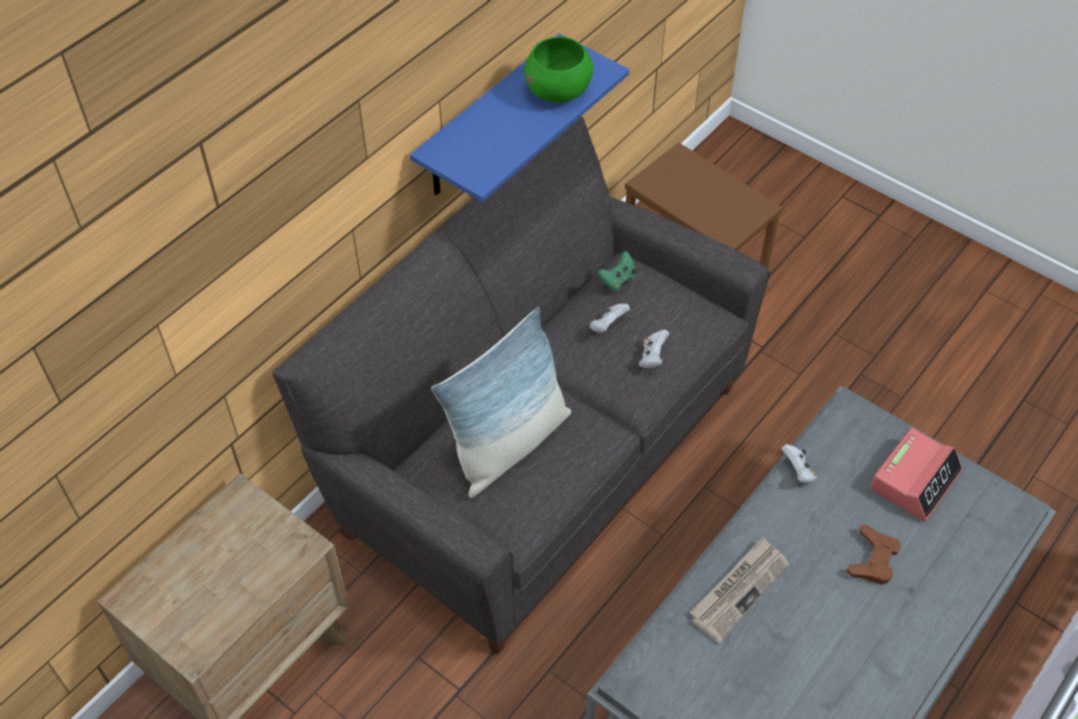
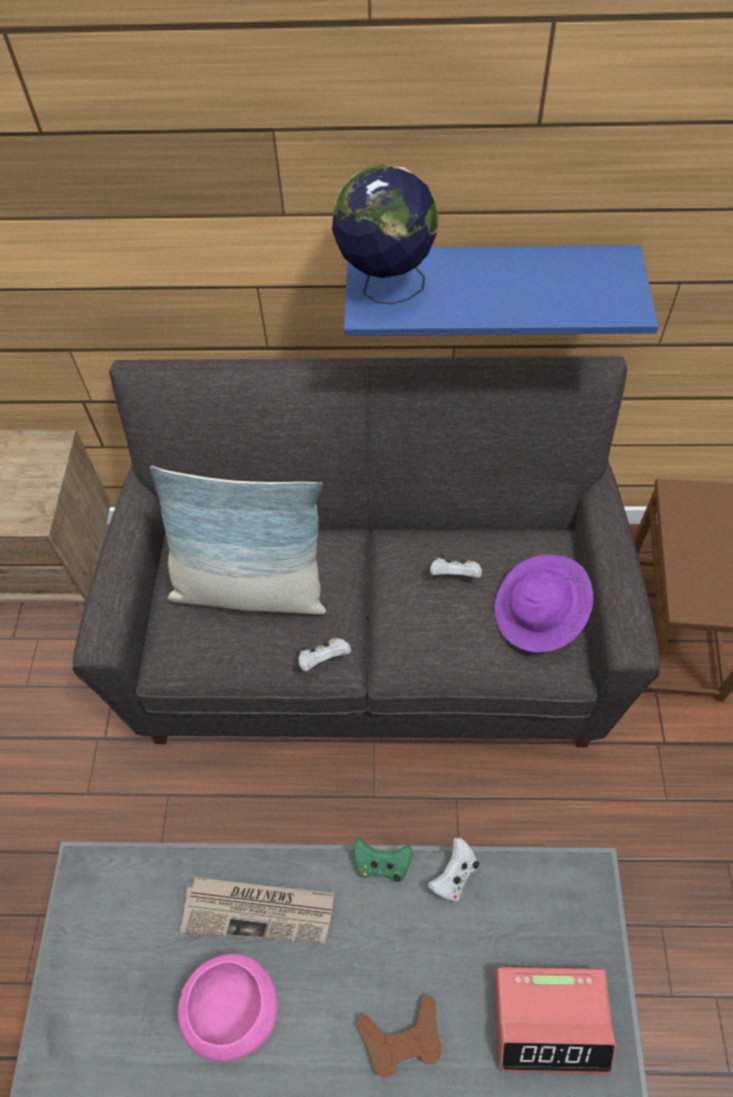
camera: 55 degrees right, 5 degrees up
green bowl [524,37,593,103] -> none
green game controller [598,251,636,291] -> green game controller moved to [353,838,412,882]
white game controller [638,330,669,368] -> white game controller moved to [298,638,351,672]
none -> pink bowl [178,954,278,1062]
none -> globe [332,165,438,304]
none -> purple hat [494,555,593,653]

